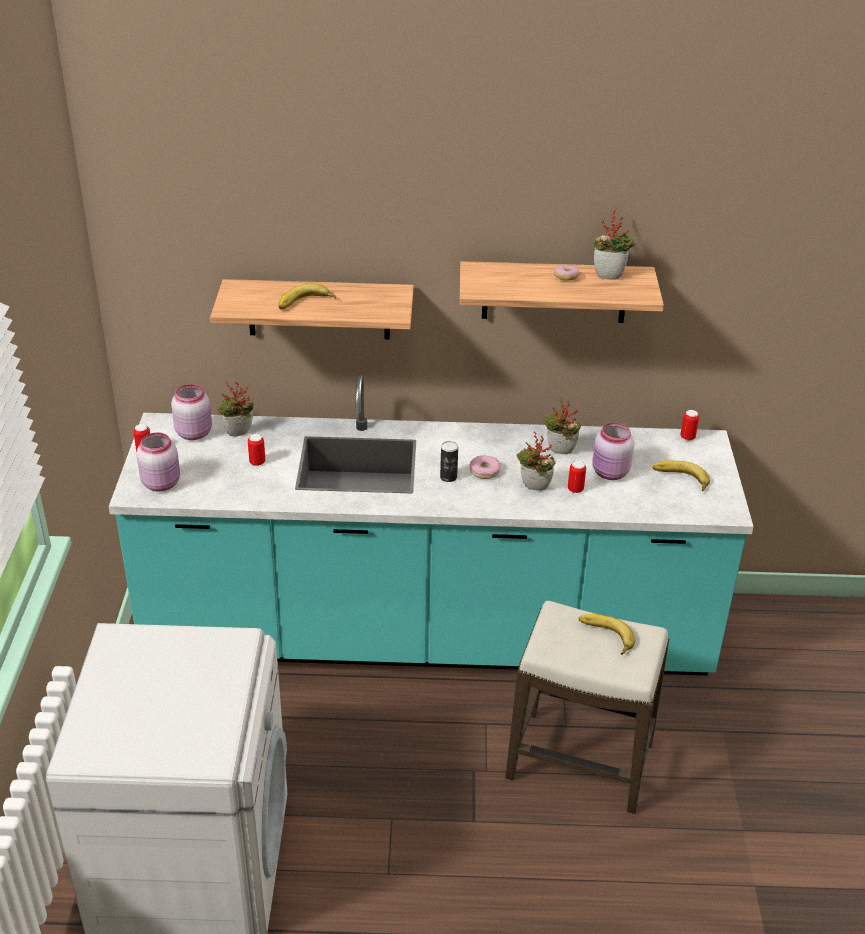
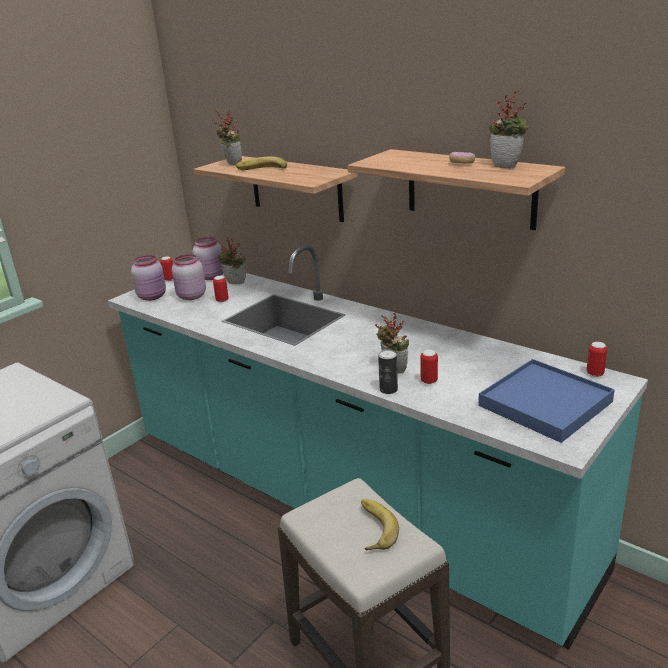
camera: 40 degrees right, 10 degrees down
can [440,441,458,482] -> can moved to [378,349,398,394]
donut [469,455,501,479] -> none
potted plant [543,397,581,454] -> potted plant moved to [212,110,242,165]
pink jar [592,422,634,480] -> pink jar moved to [172,254,206,300]
banana [653,460,710,491] -> blue tray [478,359,615,443]

